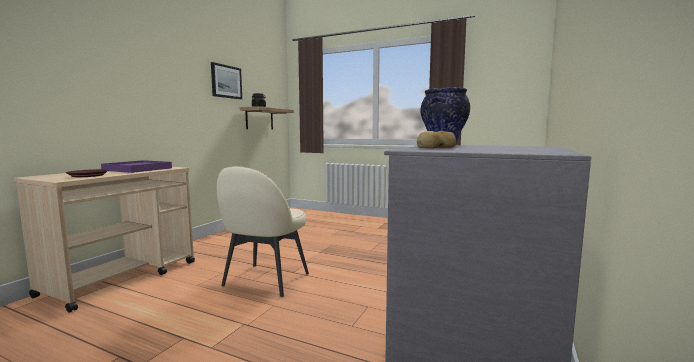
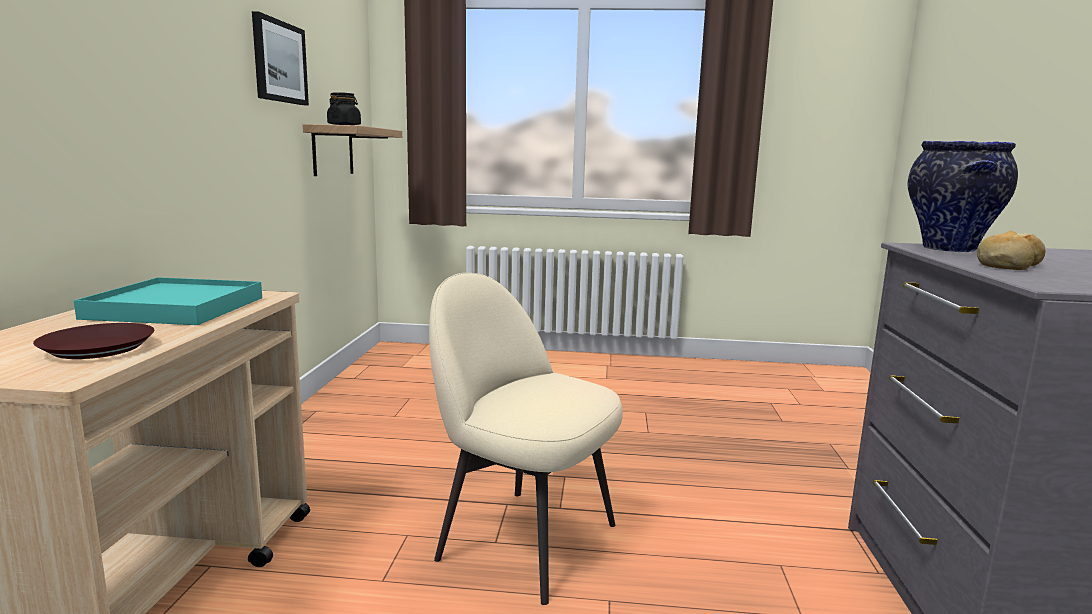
camera: 20 degrees left, 5 degrees up
purple tray [101,160,172,173] -> turquoise tray [74,277,262,325]
beige chair [217,166,309,297] -> beige chair turned 120 degrees clockwise [429,273,623,605]

